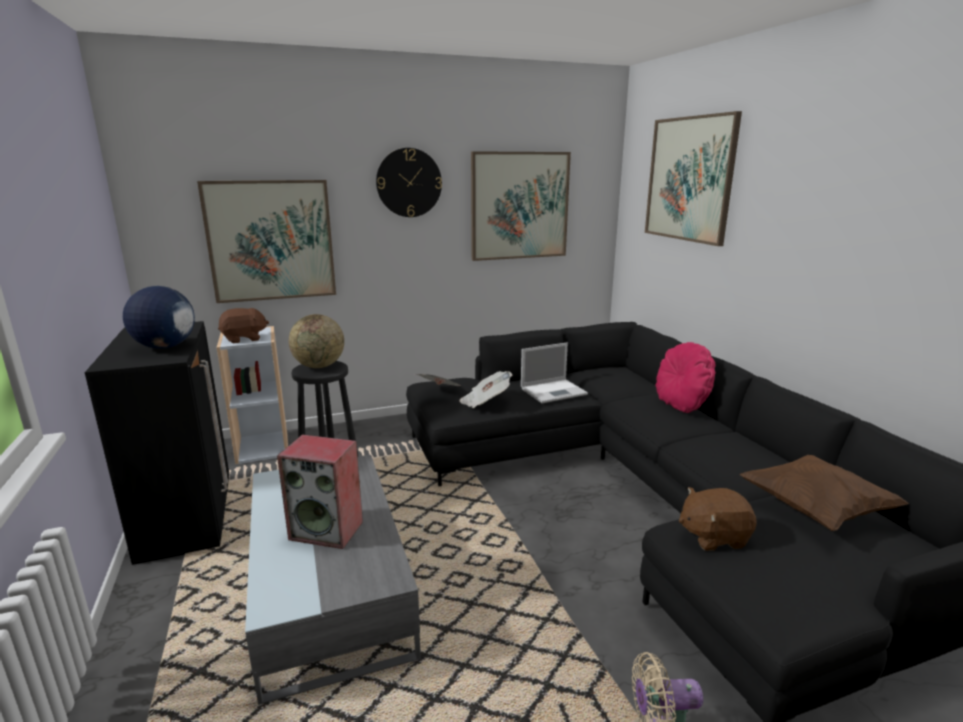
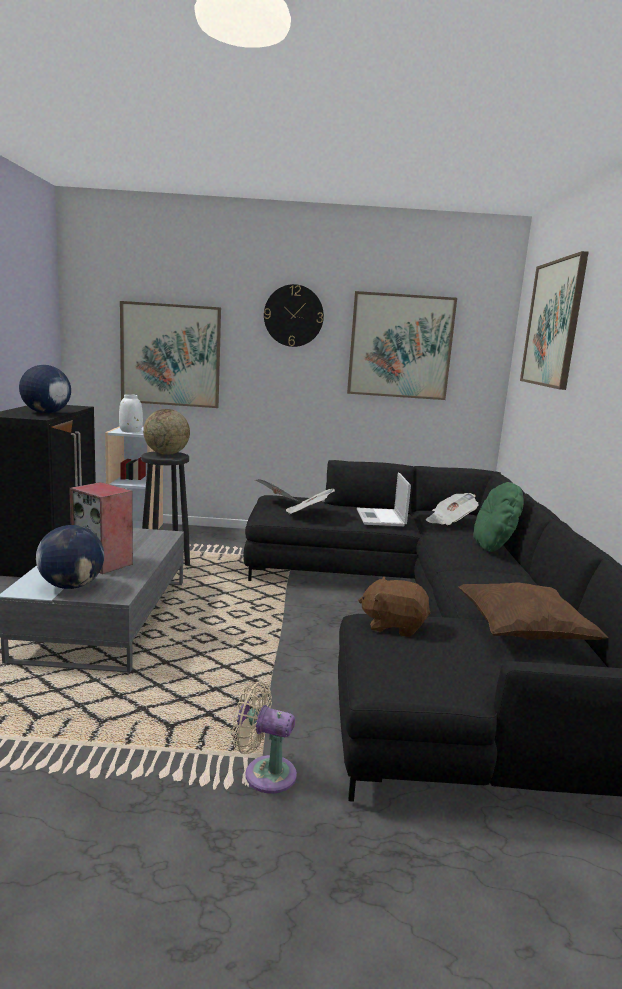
camera: 20 degrees right, 5 degrees down
brown plush toy [218,308,269,343] -> white vase [119,394,143,433]
laptop [521,342,588,403] -> laptop turned 90 degrees clockwise [357,472,411,526]
pink pillow [655,342,716,413] -> green pillow [473,482,524,552]
none -> globe [36,525,104,589]
none -> newspaper [426,493,478,525]

